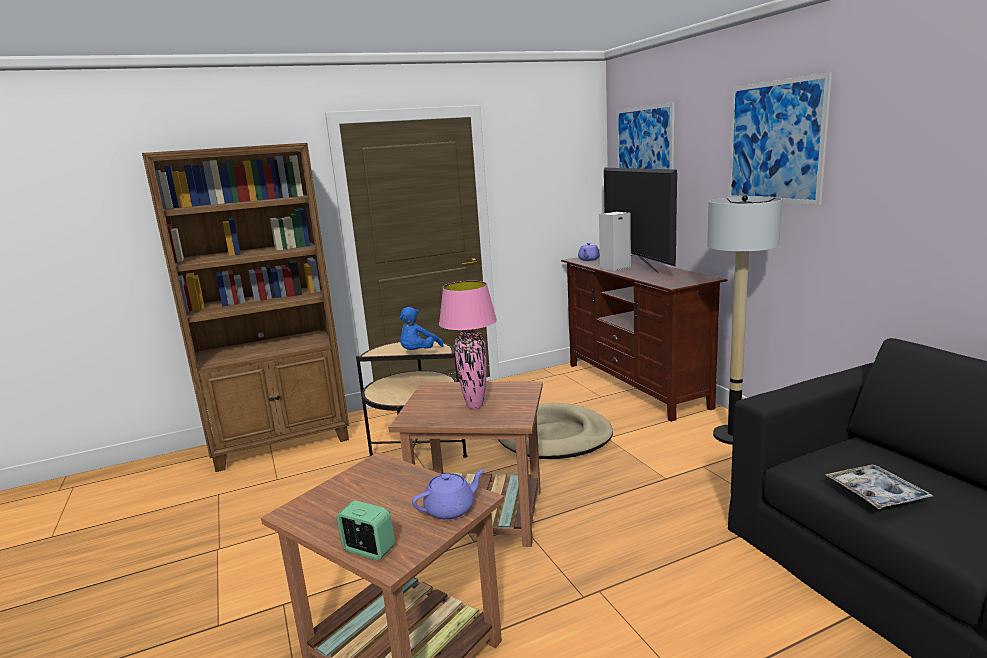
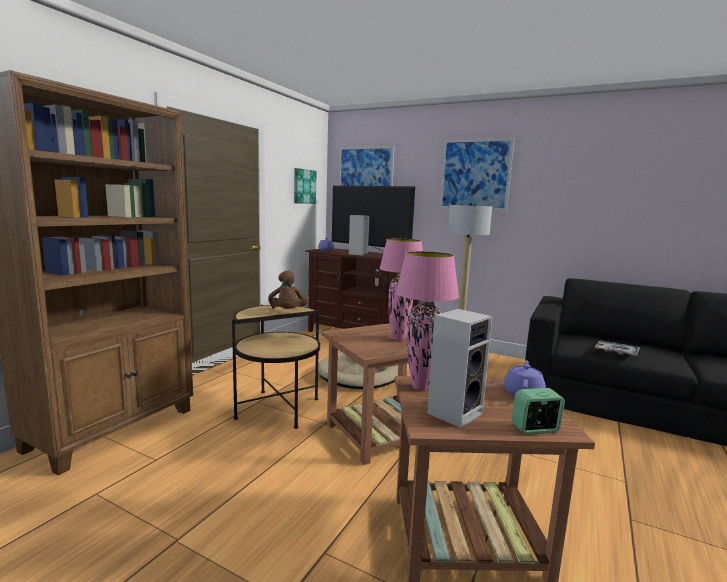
camera: 40 degrees left, 5 degrees down
blue plush toy [399,307,444,350] -> brown plush toy [268,271,308,309]
none -> picture [294,168,316,204]
none -> pink table lamp [395,251,459,390]
none -> speaker [427,309,493,428]

